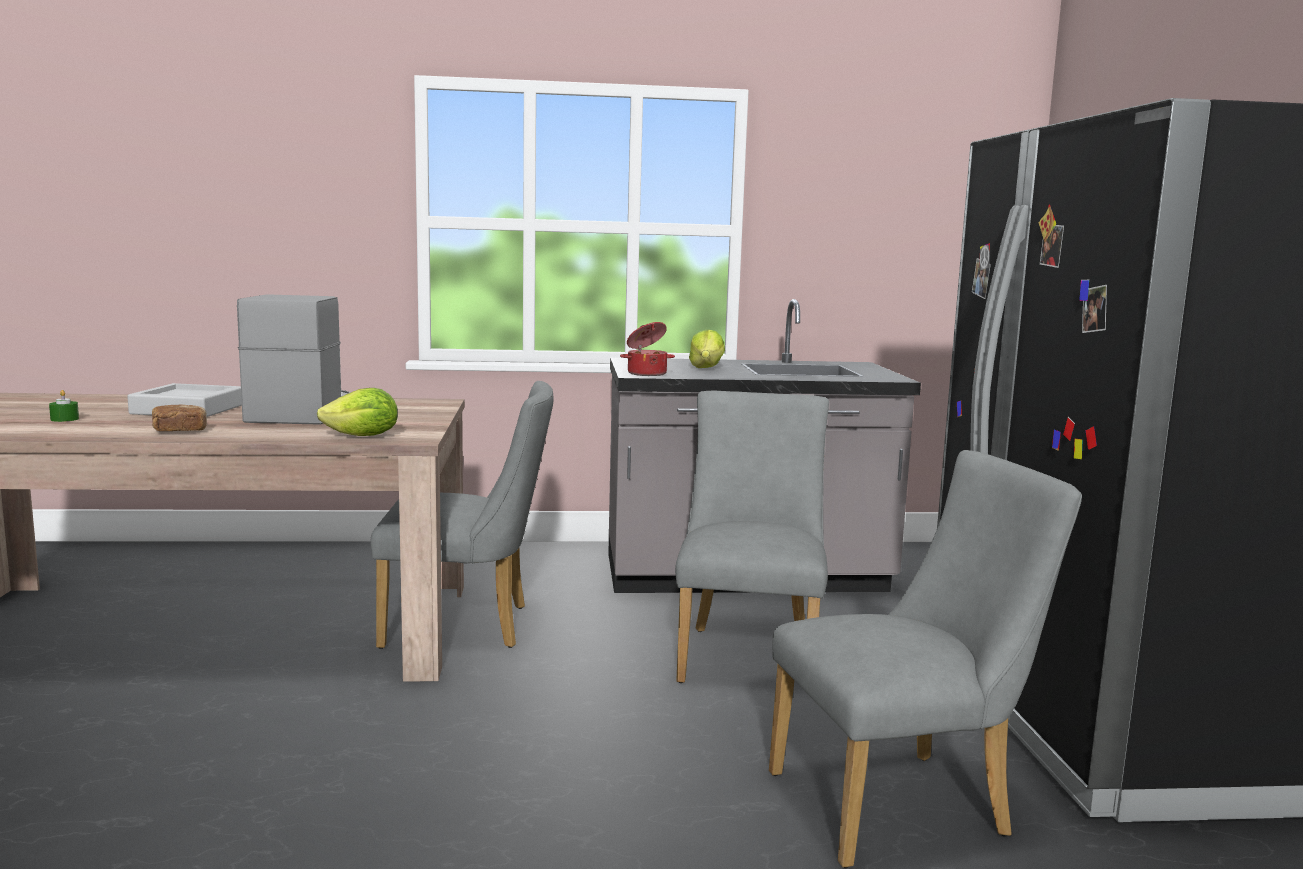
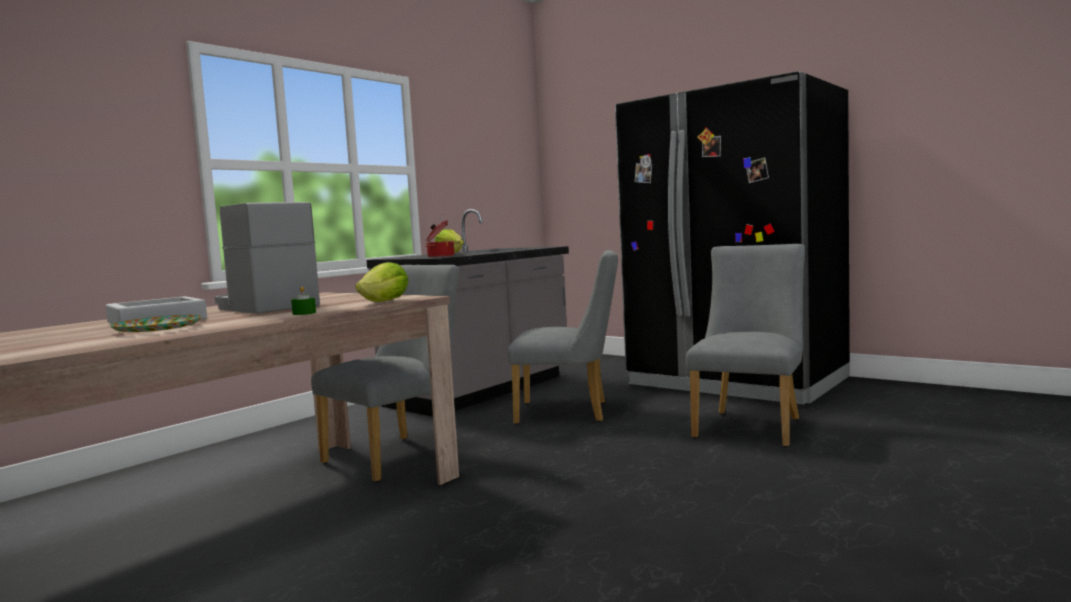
camera: 45 degrees left, 5 degrees down
green candle [49,390,79,422] -> green candle moved to [291,287,316,315]
bread [152,404,207,431] -> none
grey chair [675,391,829,683] -> grey chair turned 135 degrees clockwise [508,250,618,424]
none -> plate [110,315,201,332]

